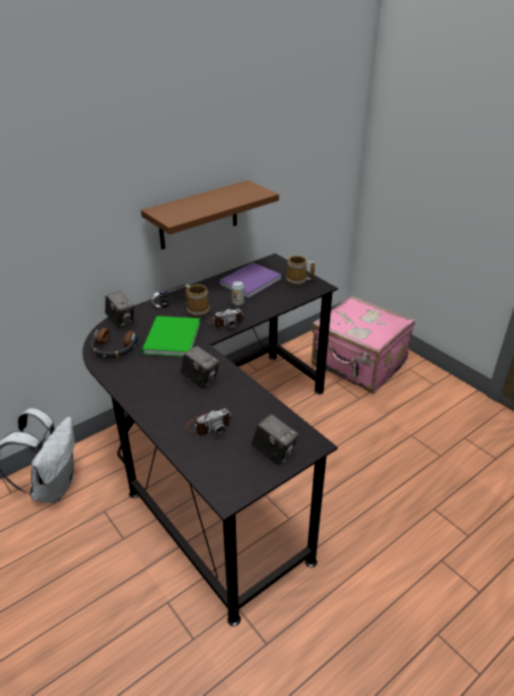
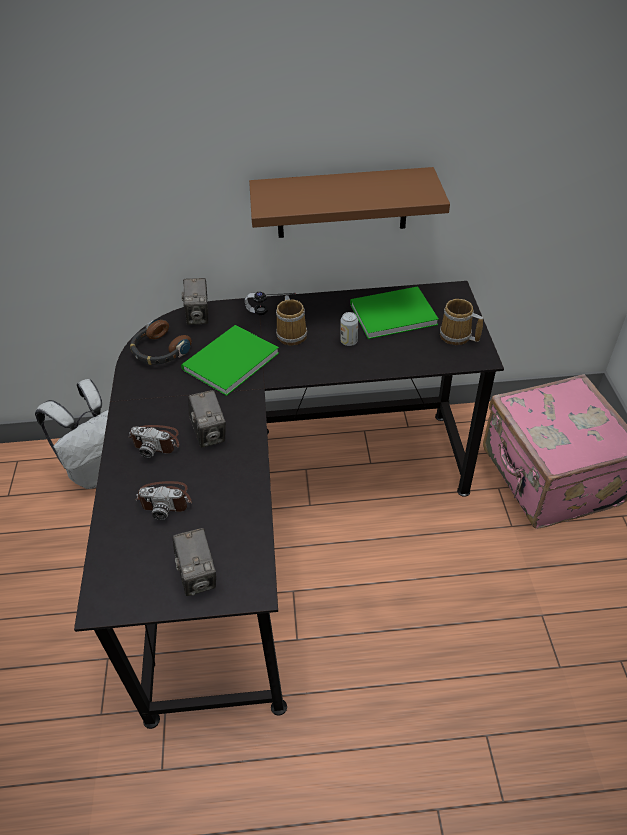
camera: 35 degrees right, 10 degrees up
camera [207,309,244,328] -> camera moved to [129,425,179,458]
purple book [218,263,282,298] -> green book [350,286,439,339]

